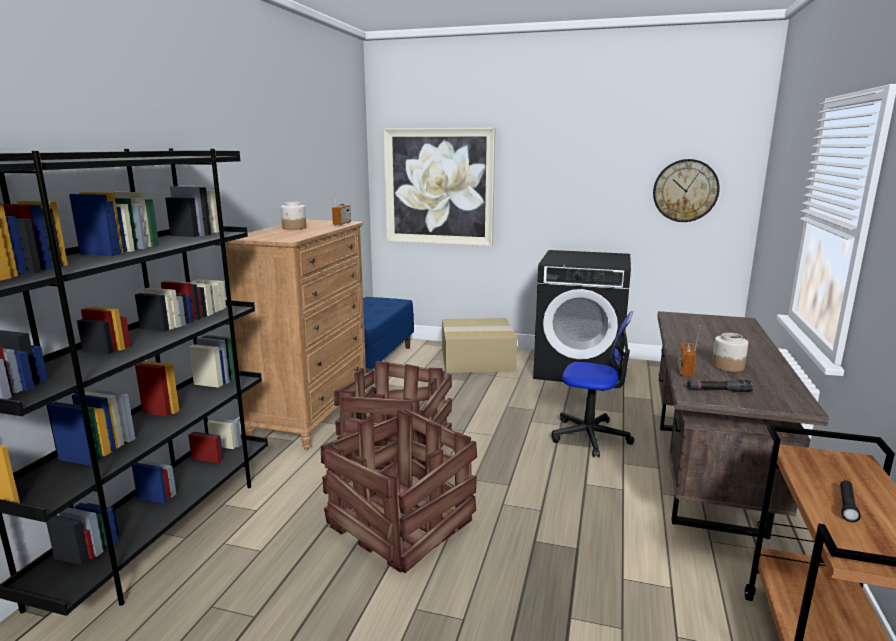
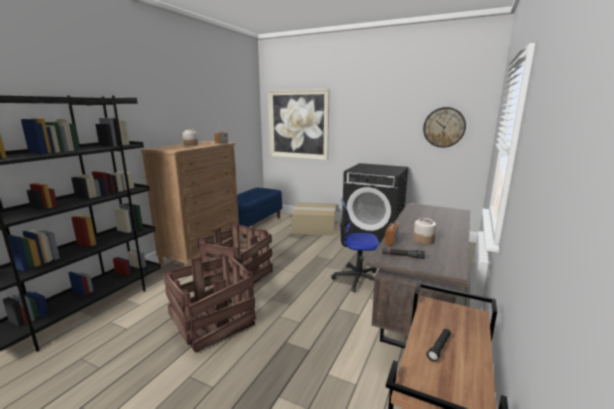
camera: 10 degrees right, 0 degrees up
office chair [552,311,634,457] -> office chair turned 150 degrees clockwise [331,199,380,292]

